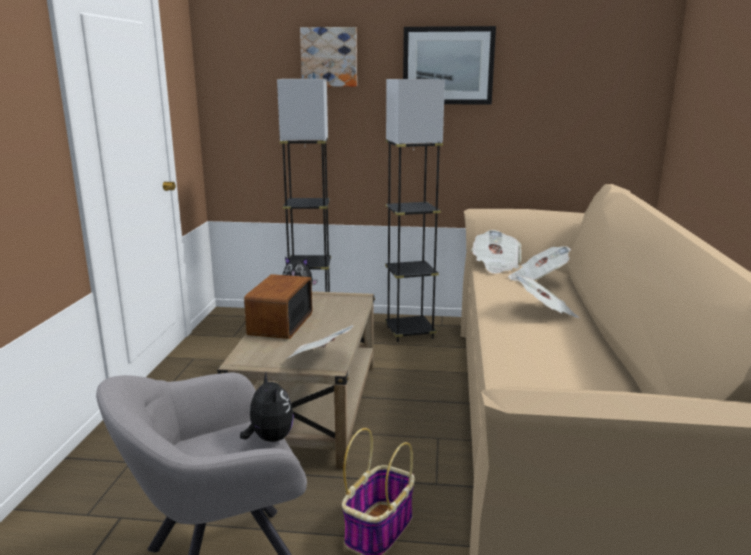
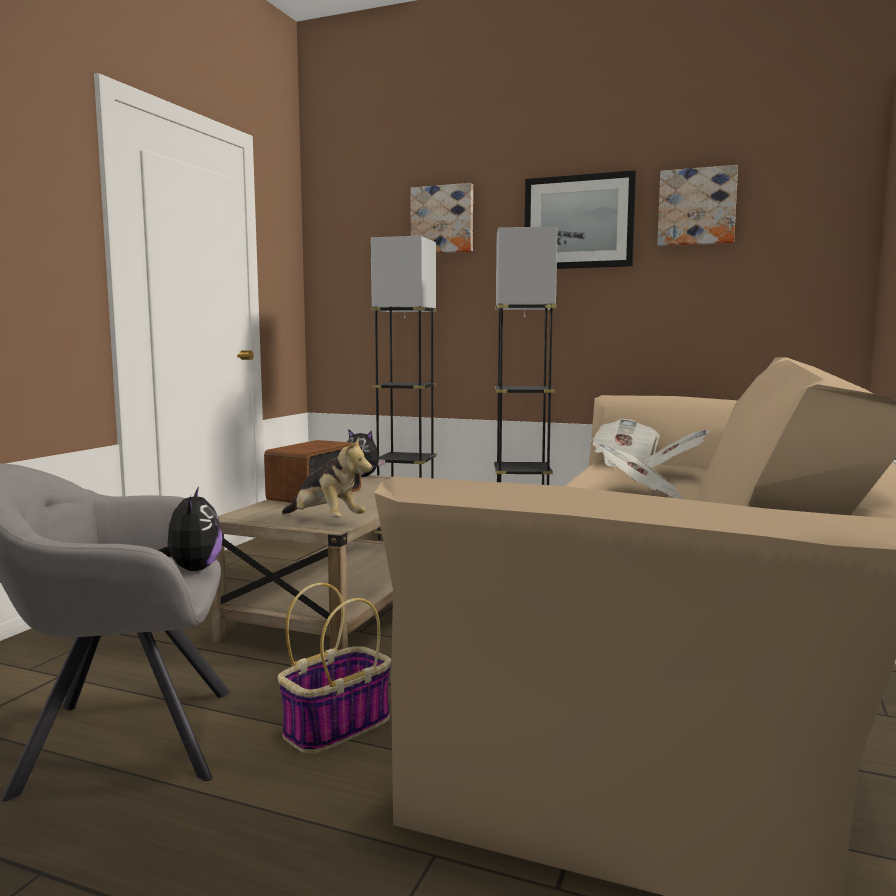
camera: 15 degrees right, 10 degrees down
newspaper [286,325,354,359] -> plush toy [282,438,372,517]
none -> picture [657,165,738,246]

